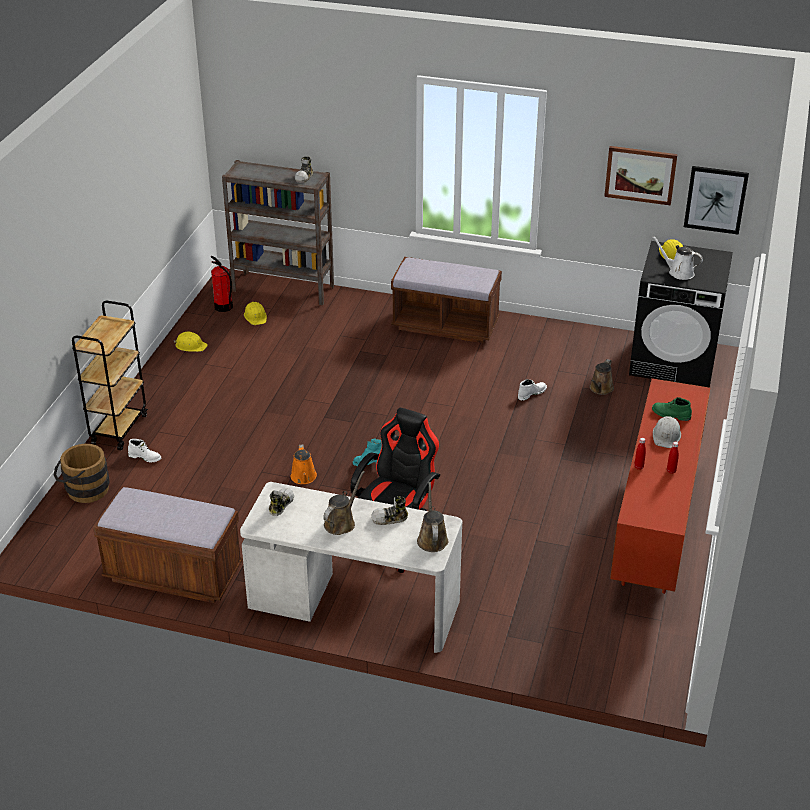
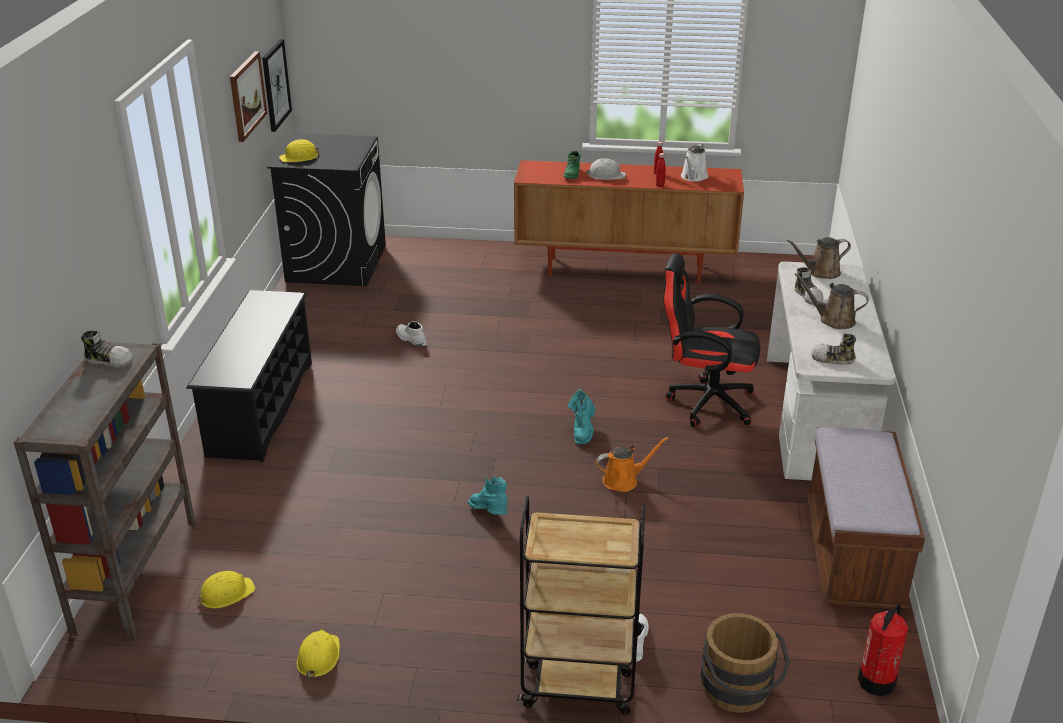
camera: 100 degrees left, 5 degrees down
fire extinguisher [211,256,233,312] -> fire extinguisher moved to [858,604,908,696]
brown bench [391,257,502,343] -> black shoe rack [186,290,312,463]
brown watering can [590,359,614,395] -> none
white watering can [652,236,703,280] -> white watering can moved to [681,144,708,182]
none -> turquoise boot [468,476,508,515]

